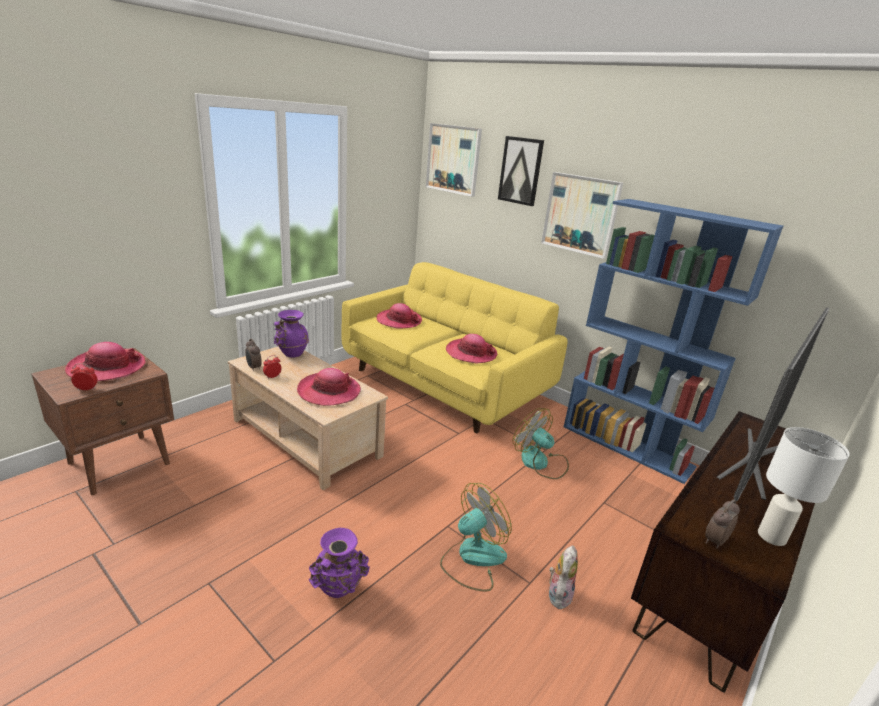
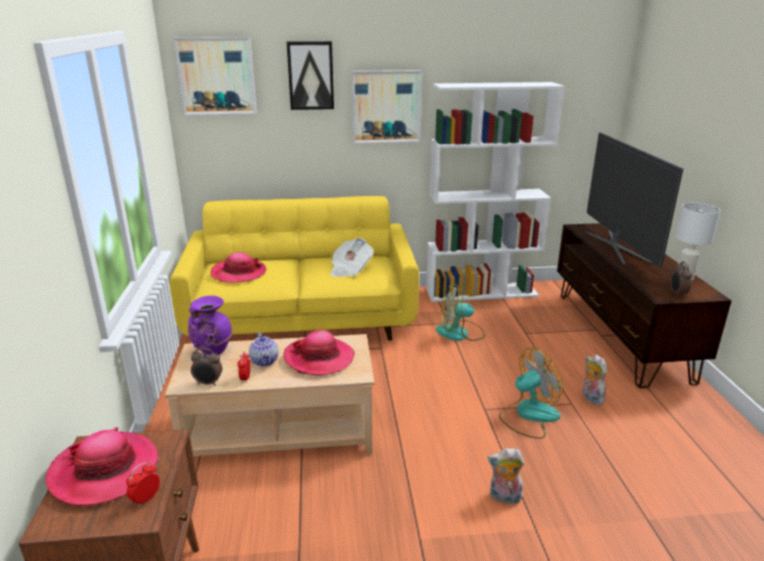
camera: 45 degrees left, 0 degrees up
purple vase [309,528,370,598] -> plush toy [488,448,524,504]
fan [440,483,512,592] -> fan turned 60 degrees clockwise [499,348,564,439]
hat [446,334,497,363] -> newspaper [330,238,374,277]
blue bookcase [564,199,783,484] -> white bookcase [426,82,565,302]
none -> teapot [249,332,279,366]

